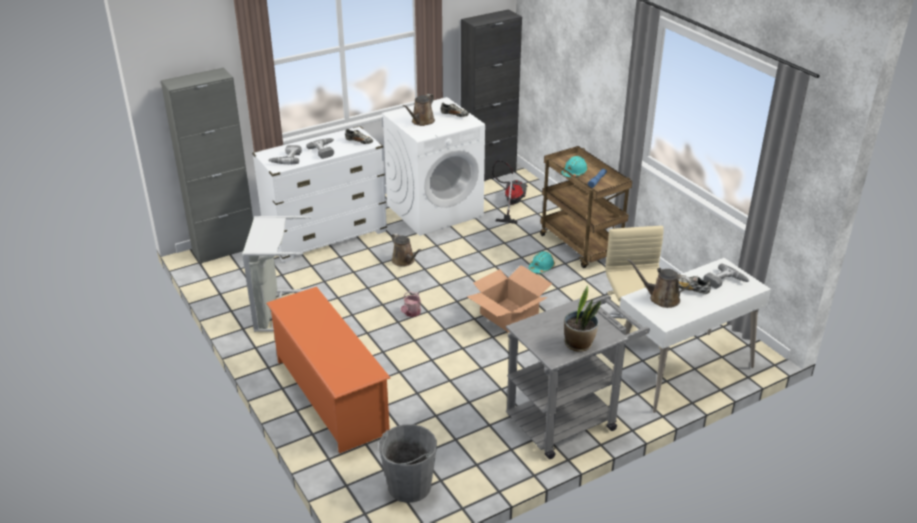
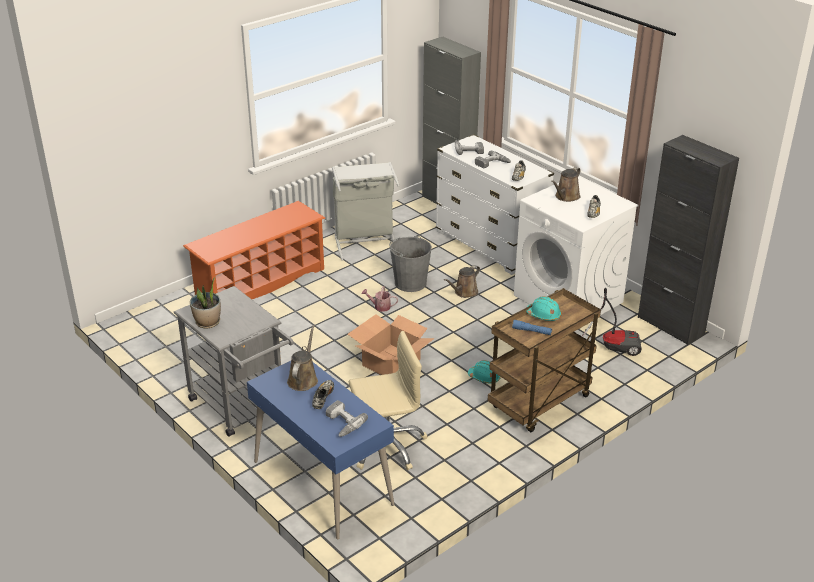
camera: 80 degrees right, 0 degrees up
grey bucket [379,424,437,503] -> grey bucket moved to [389,236,432,292]
brown watering can [403,94,435,126] -> brown watering can turned 75 degrees counterclockwise [551,167,581,202]
white desk [612,258,771,413] -> blue desk [247,361,394,540]

